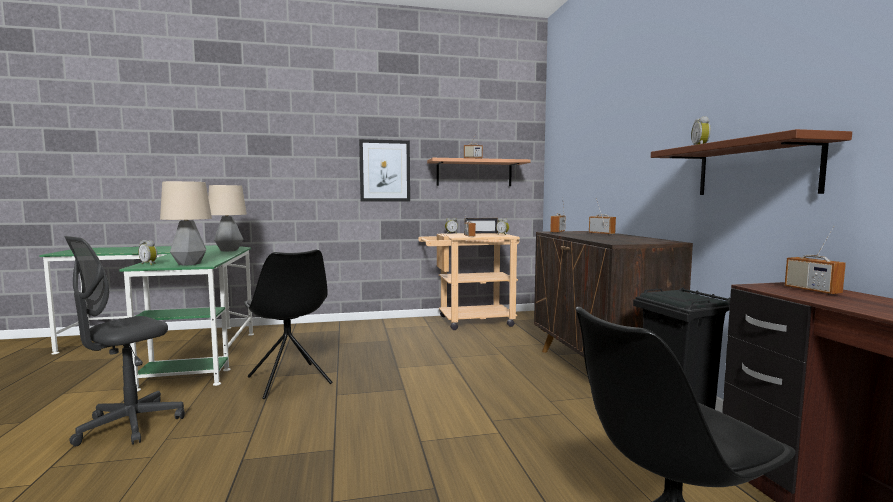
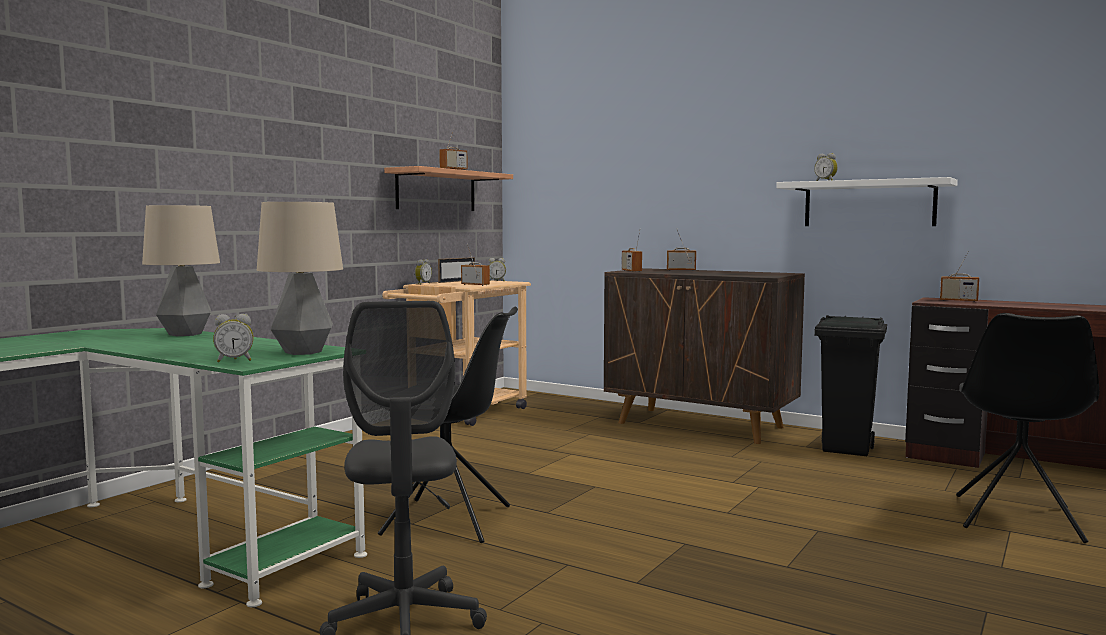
camera: 45 degrees left, 0 degrees up
picture [359,139,410,202] -> none
brown shelf [651,129,852,195] -> white shelf [776,177,958,226]

